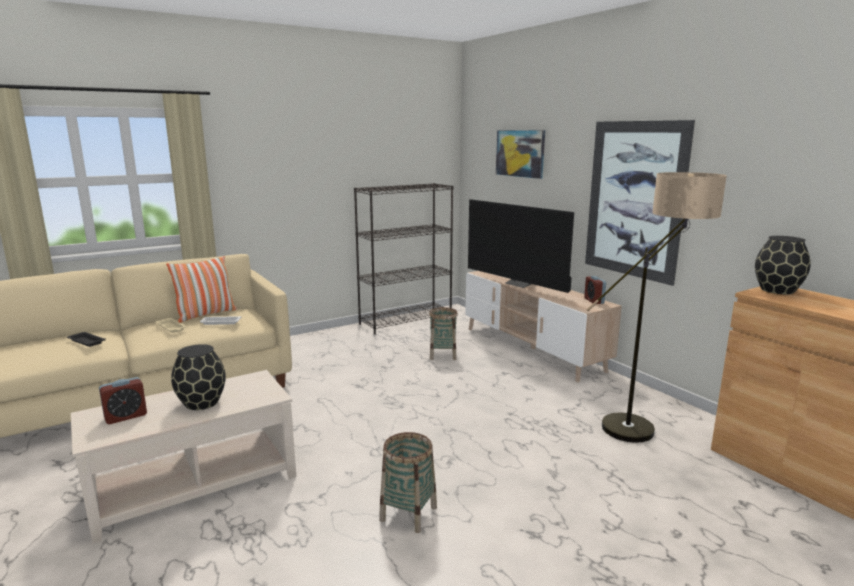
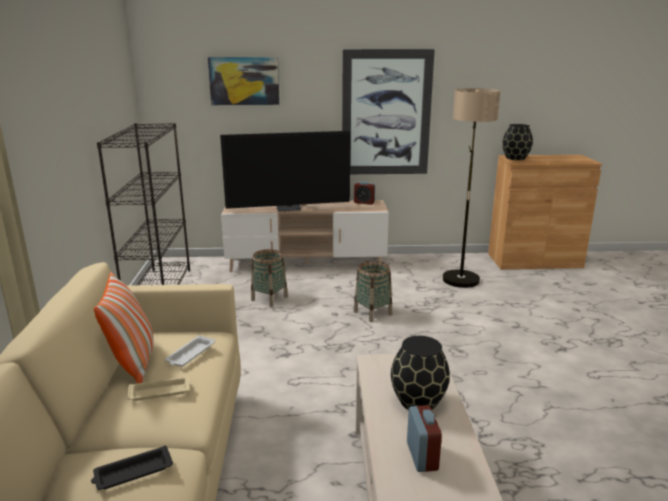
camera: 60 degrees left, 5 degrees up
basket [379,432,437,533] -> basket moved to [353,261,392,322]

